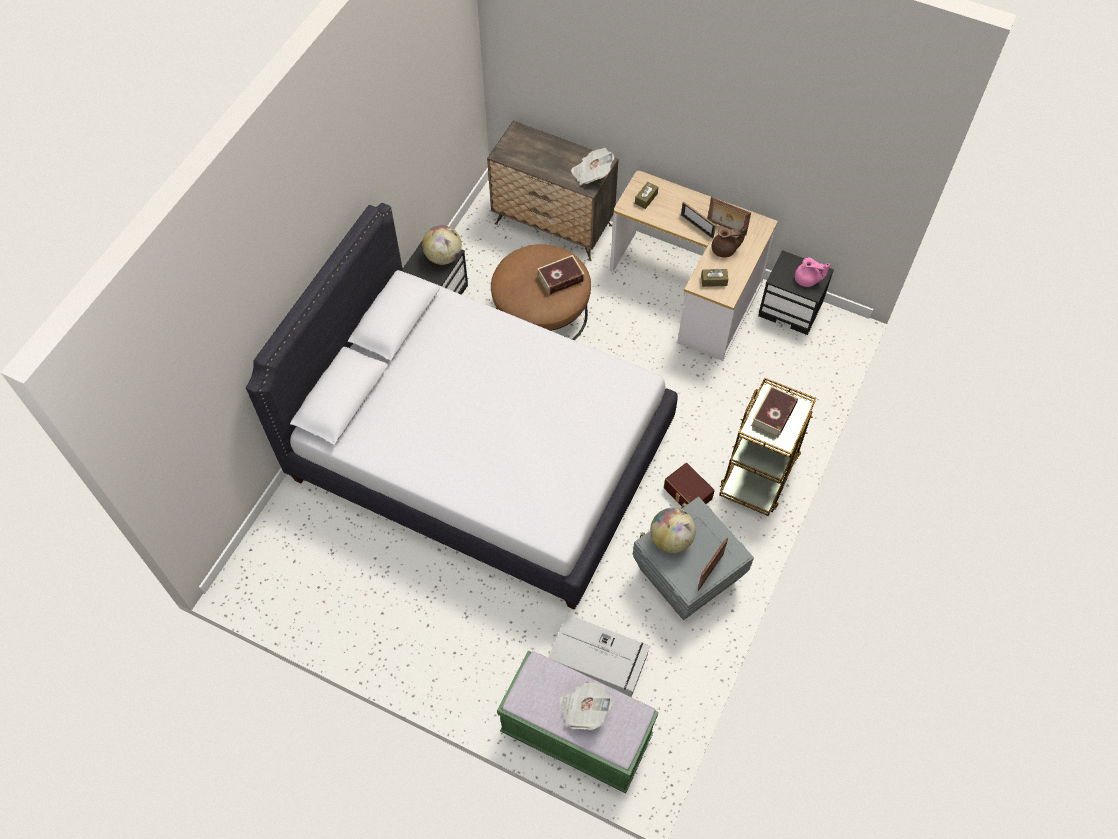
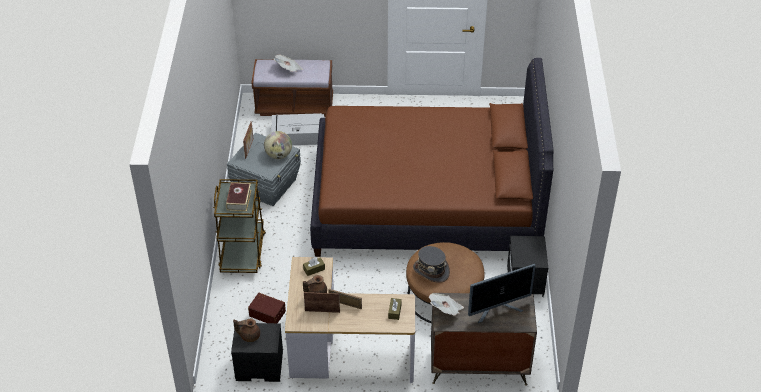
camera: 155 degrees right, 15 degrees down
white bed [246,203,678,610] -> brown bed [310,58,554,257]
globe [422,225,462,265] -> none
green bench [497,650,659,793] -> brown bench [252,59,333,117]
book [538,255,585,295] -> grey hat [413,246,450,283]
brown storage box [664,463,715,506] -> brown storage box moved to [248,293,286,323]
pink teapot [795,258,830,287] -> brown teapot [233,318,260,342]
none -> monitor [468,264,536,323]

